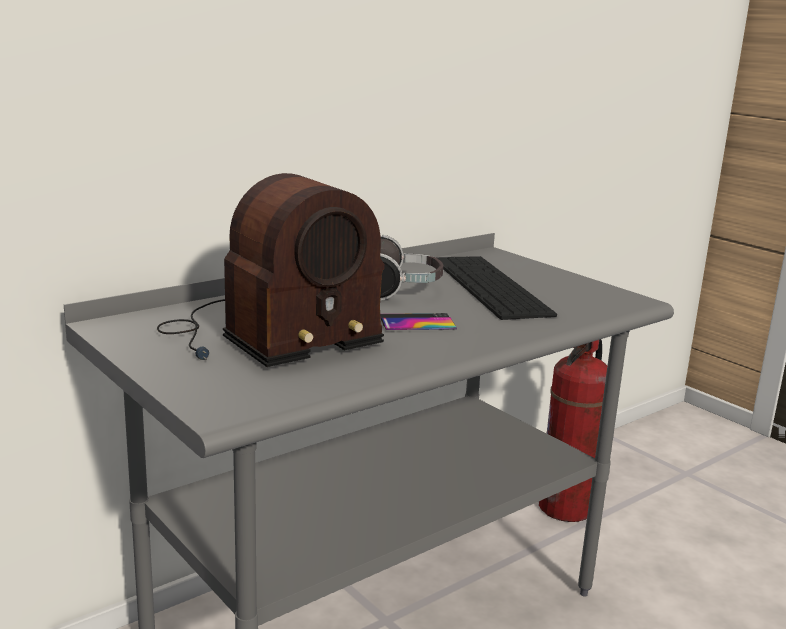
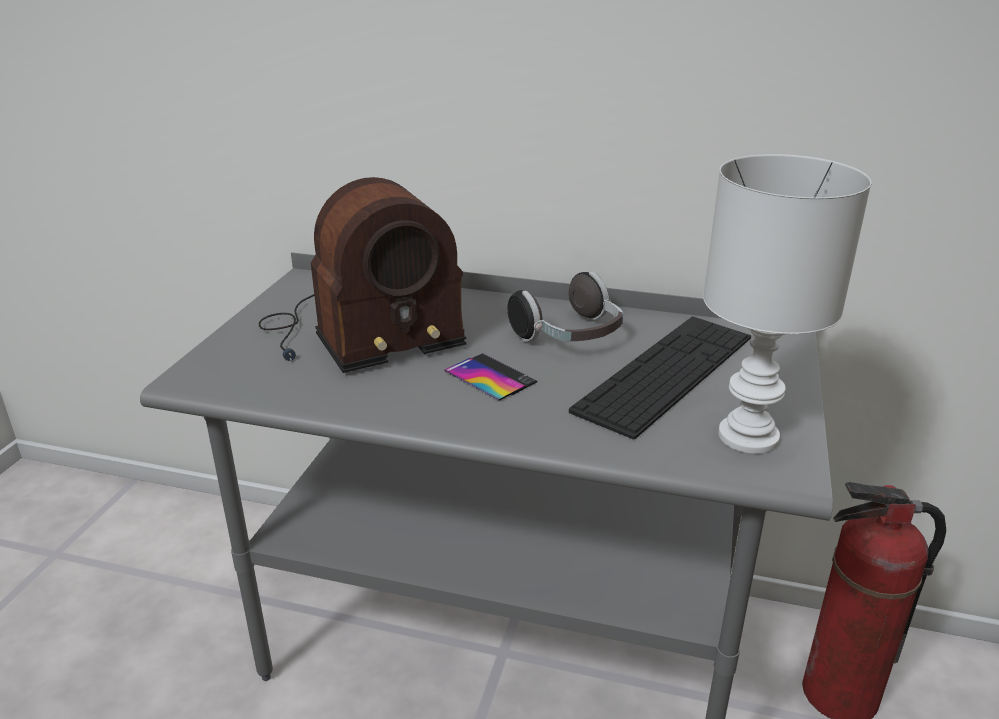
camera: 55 degrees right, 10 degrees up
radio [157,173,385,367] -> radio turned 45 degrees counterclockwise [259,177,466,373]
none -> white table lamp [703,154,872,454]

